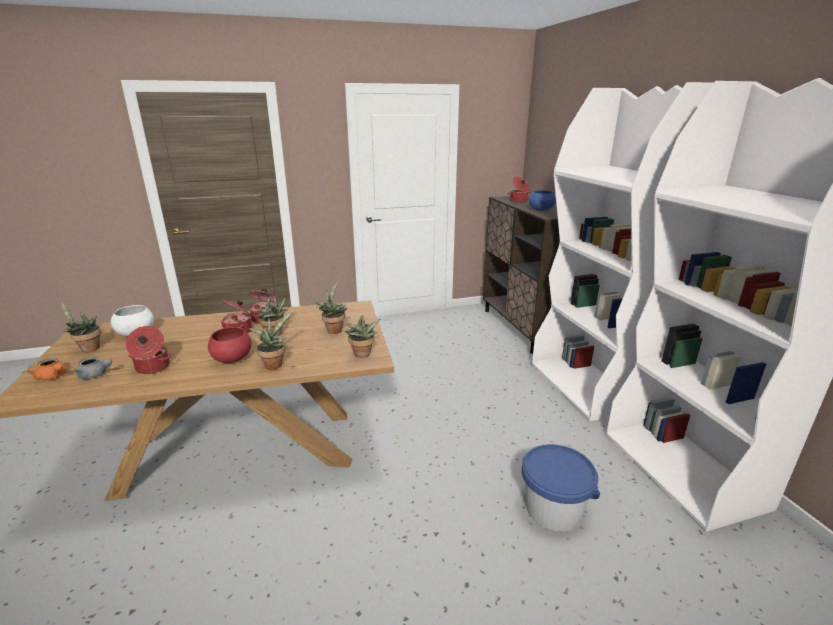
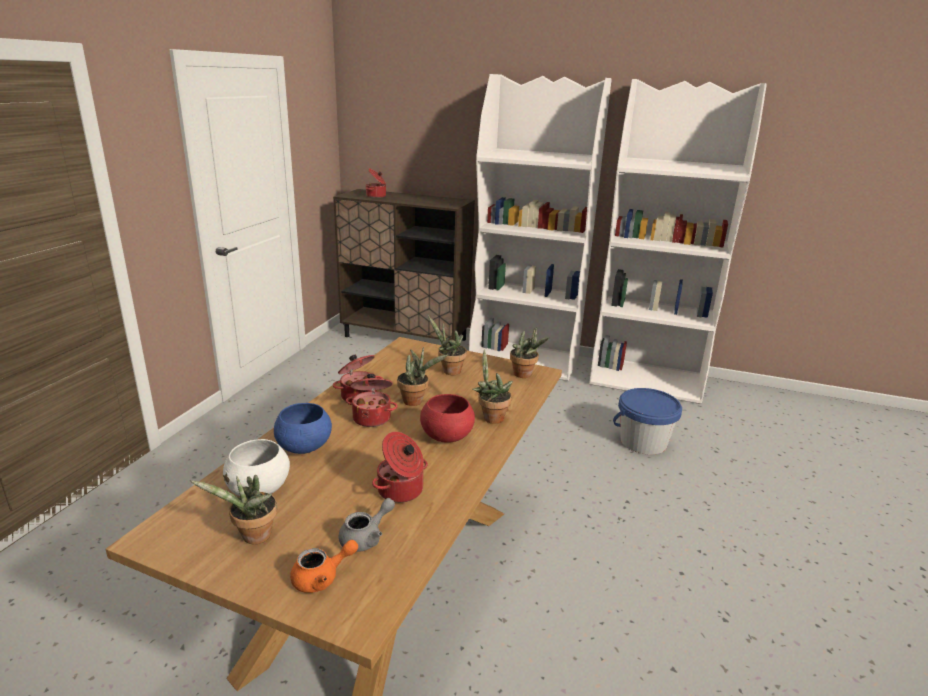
camera: 55 degrees left, 0 degrees up
blue bowl [529,190,556,211] -> blue bowl moved to [274,403,332,454]

